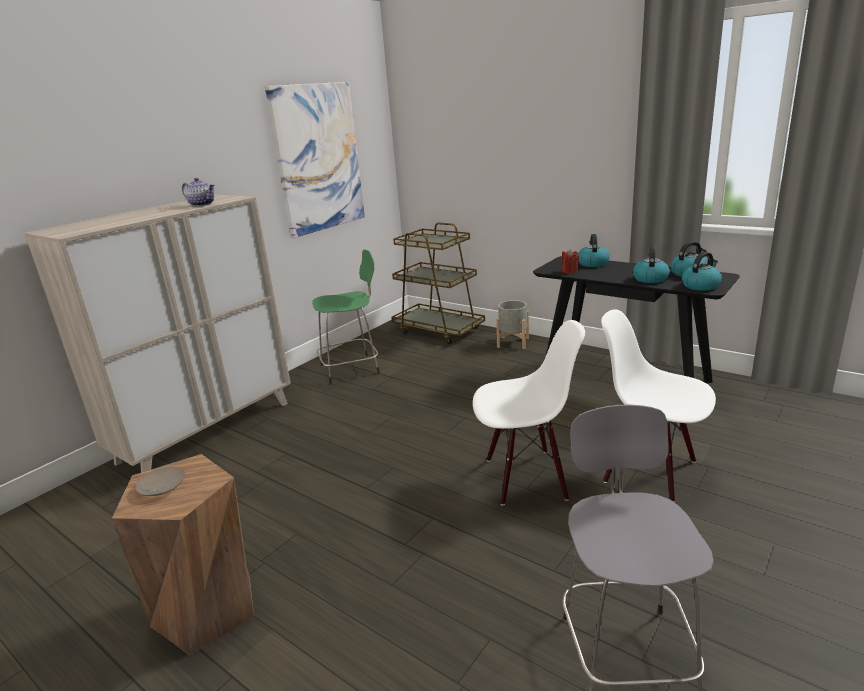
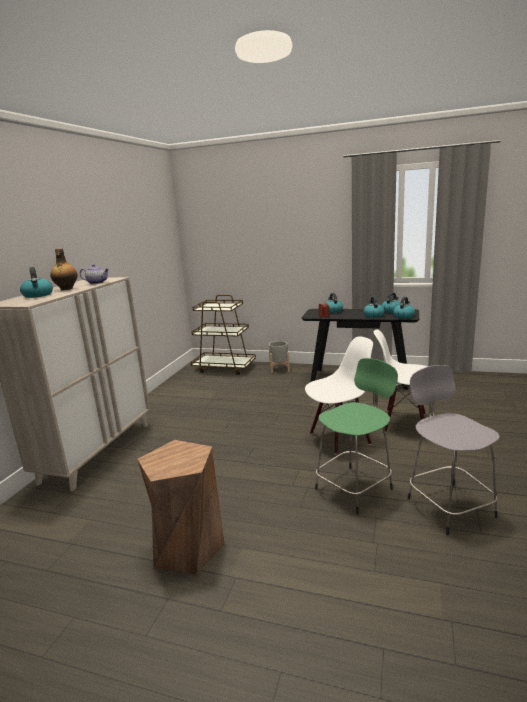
camera: 20 degrees left, 5 degrees down
beige plate [135,466,186,496] -> none
picture [265,82,365,238] -> none
green stool [312,250,380,384] -> green stool moved to [315,358,398,514]
none -> kettle [20,267,53,298]
none -> bottle [50,249,78,290]

